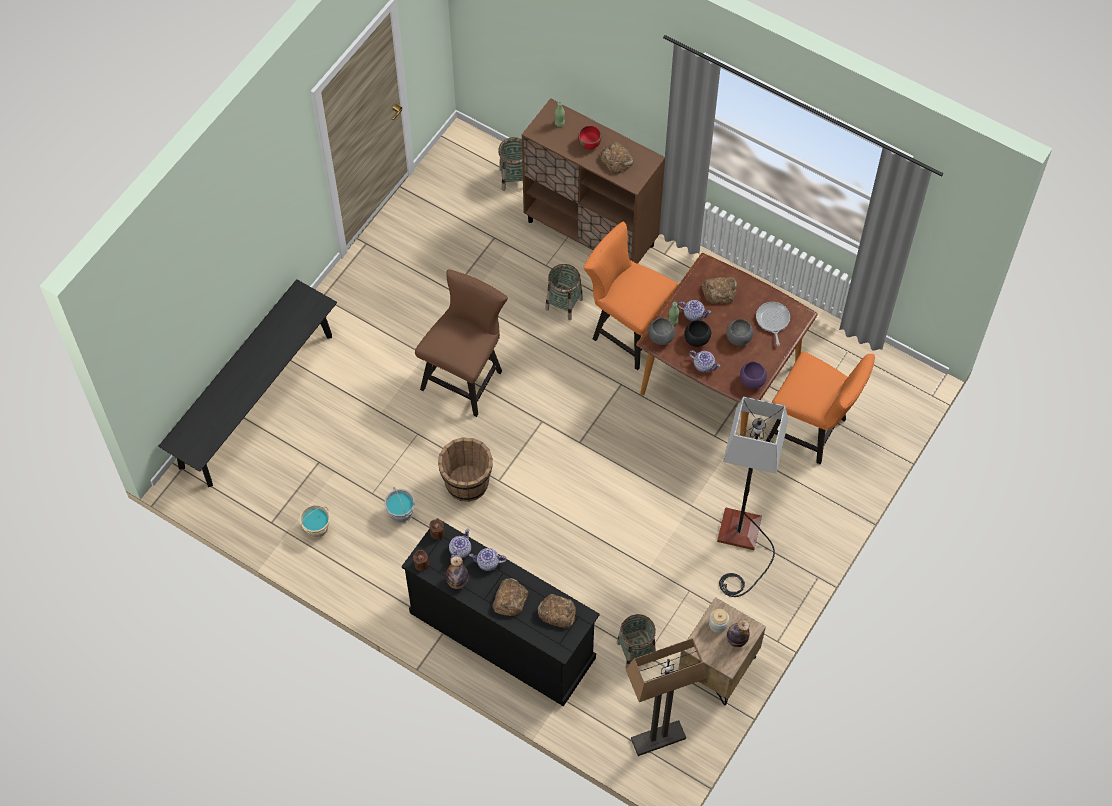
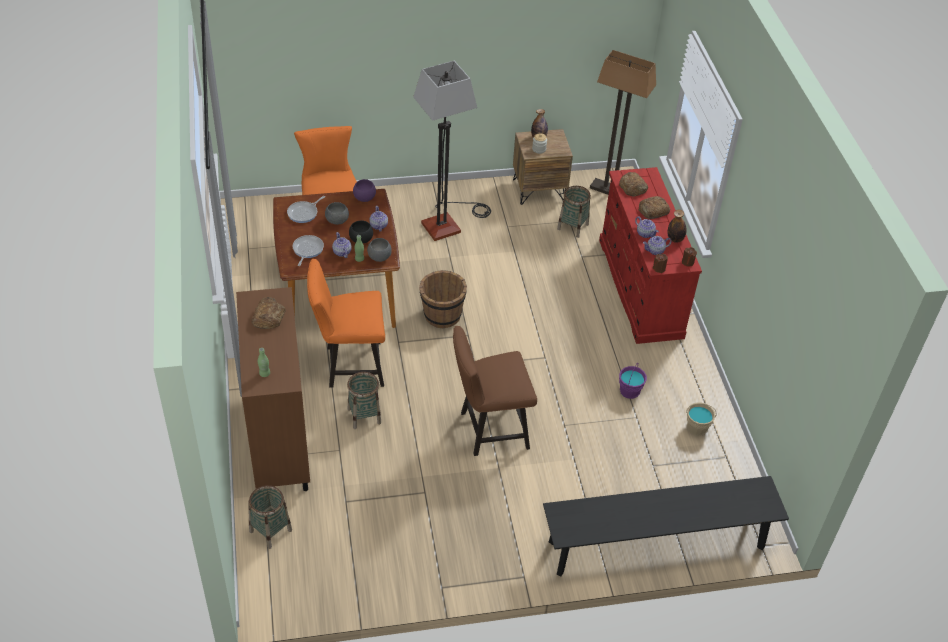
camera: 135 degrees left, 15 degrees down
grey bucket [384,487,415,523] -> purple bucket [619,364,647,399]
black dresser [402,518,600,706] -> red dresser [599,167,702,344]
brown bucket [438,437,493,502] -> brown bucket moved to [419,270,467,328]
red bowl [578,125,601,150] -> none
orange chair [584,222,678,370] -> orange chair turned 90 degrees clockwise [307,259,385,388]
bread [702,277,737,304] -> frying pan [293,235,324,266]

